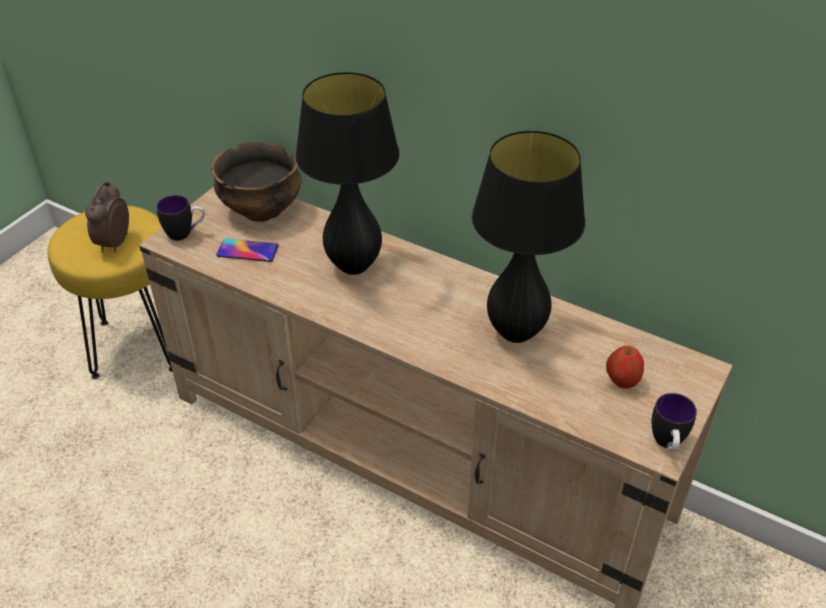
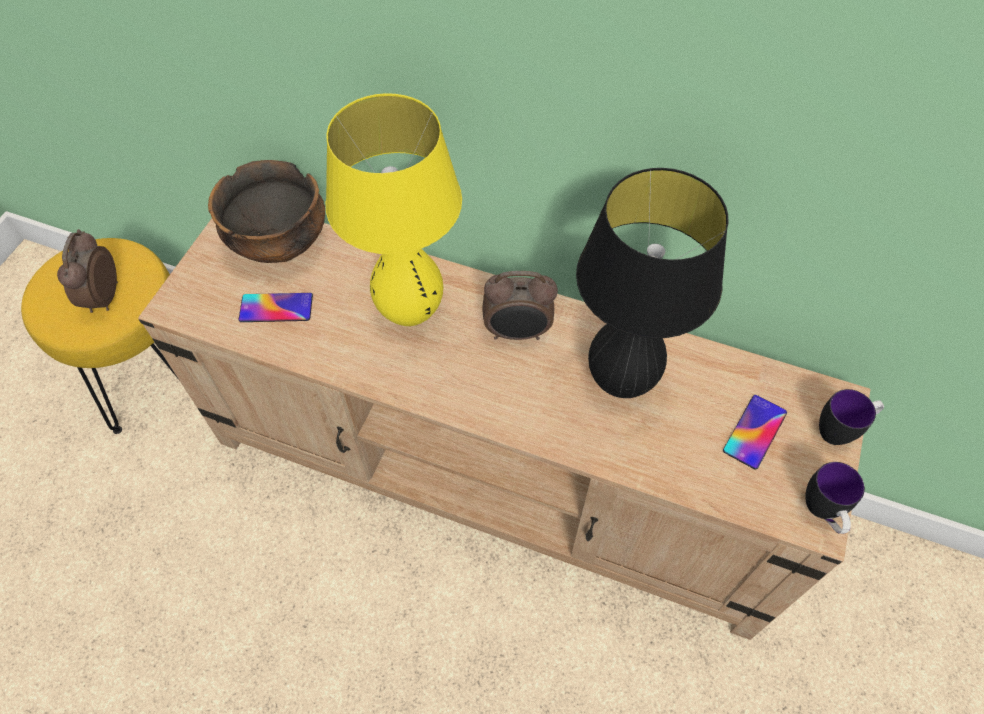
camera: 10 degrees left, 15 degrees up
mug [156,195,205,241] -> mug moved to [819,389,884,445]
black table lamp [295,72,400,275] -> yellow table lamp [326,93,462,326]
apple [606,345,644,389] -> phone [723,395,787,469]
none -> alarm clock [482,271,558,340]

